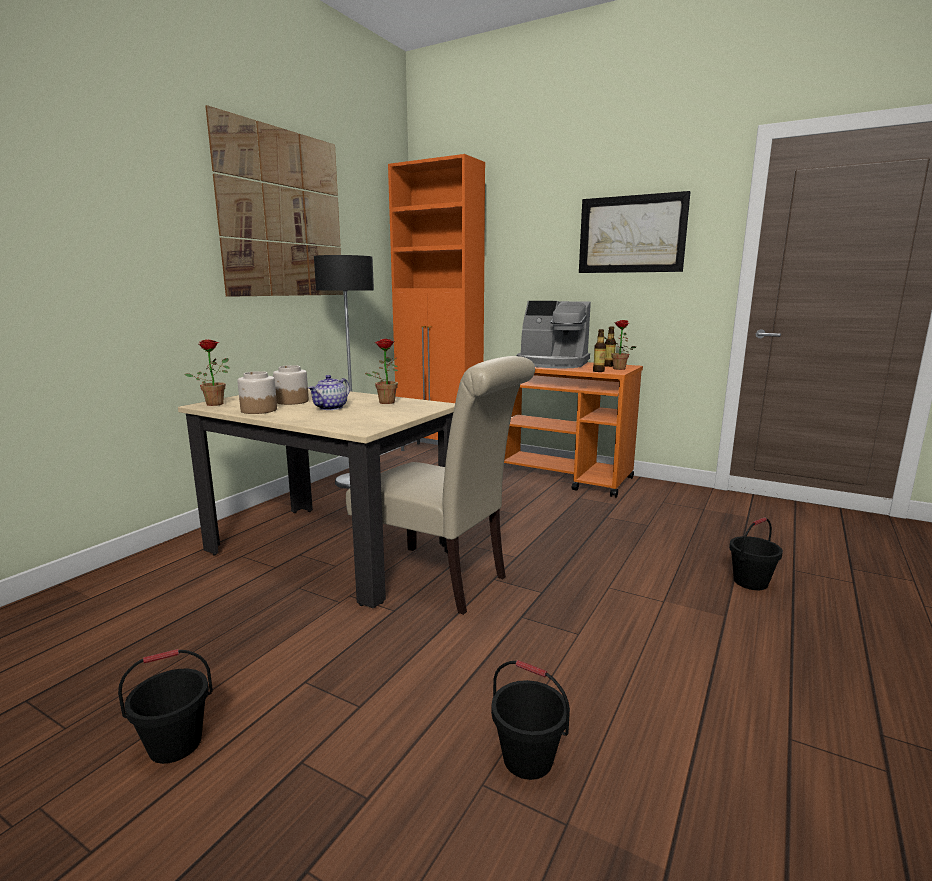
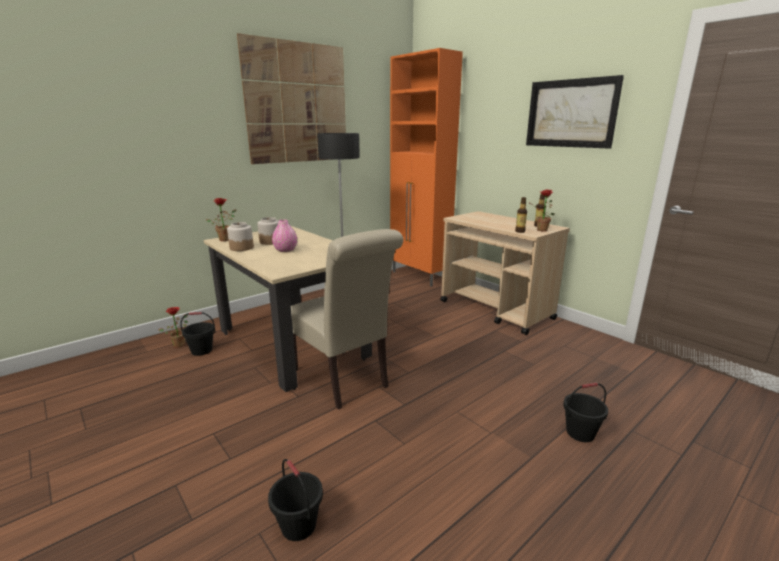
camera: 20 degrees right, 5 degrees up
black bucket [118,649,213,764] -> black bucket moved to [180,312,216,356]
teapot [308,375,350,410] -> pink vase [272,220,297,252]
potted plant [365,339,398,404] -> potted plant moved to [158,307,188,348]
orange cart [504,362,643,498] -> beige cart [440,211,570,335]
coffee machine [517,301,591,368] -> none

